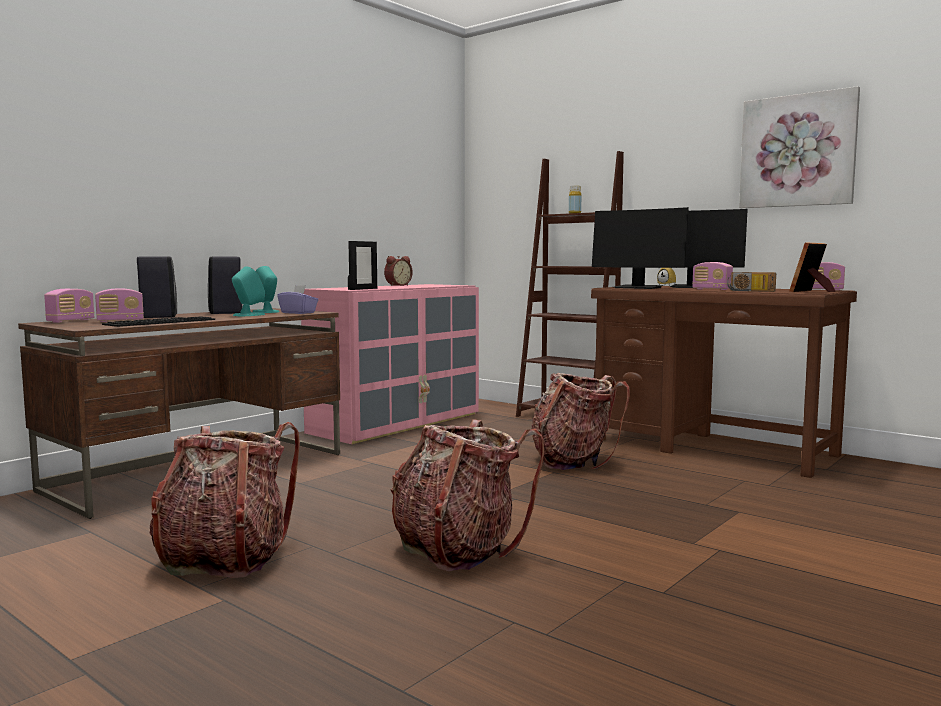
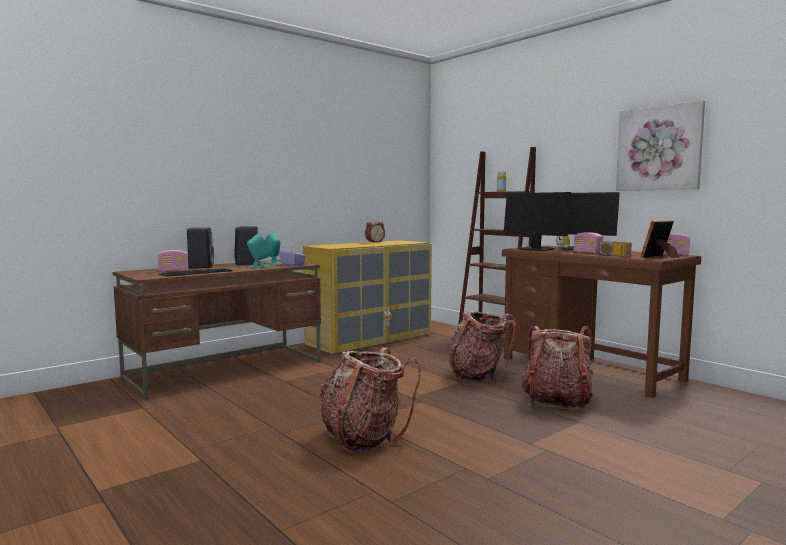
camera: 10 degrees right, 0 degrees up
radio [44,289,95,323] -> none
backpack [149,422,300,578] -> backpack moved to [521,326,593,410]
pink cabinet [301,284,479,444] -> yellow cabinet [303,240,432,354]
picture frame [348,241,377,290] -> none

